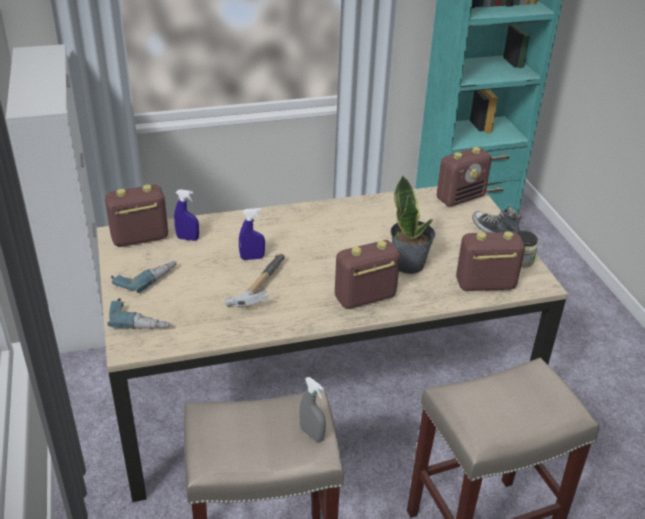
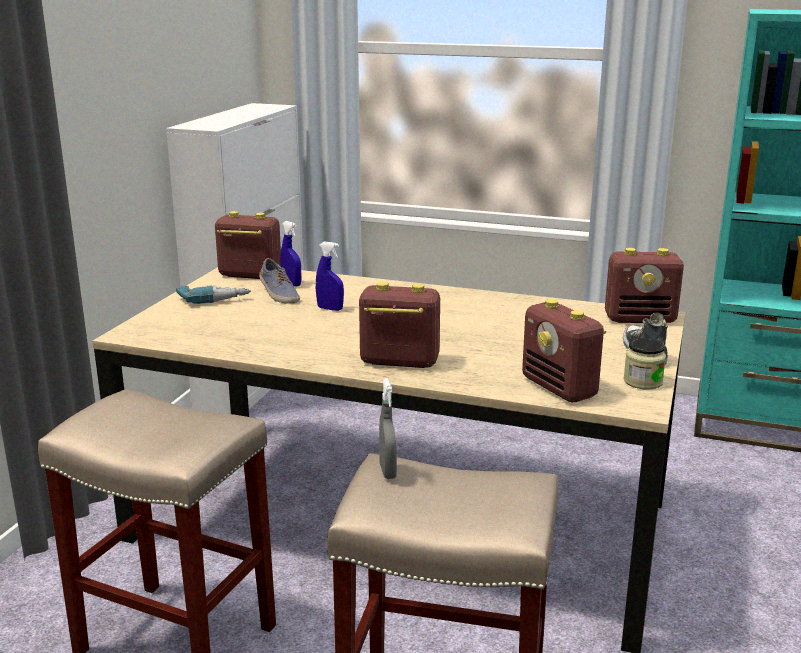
camera: 35 degrees right, 15 degrees down
power drill [107,298,172,329] -> none
hammer [225,254,285,306] -> none
grey spray bottle [299,377,326,442] -> grey spray bottle moved to [379,378,397,479]
potted plant [391,175,435,274] -> none
radio [456,231,525,291] -> radio turned 150 degrees counterclockwise [522,299,606,402]
none -> shoe [259,258,300,304]

